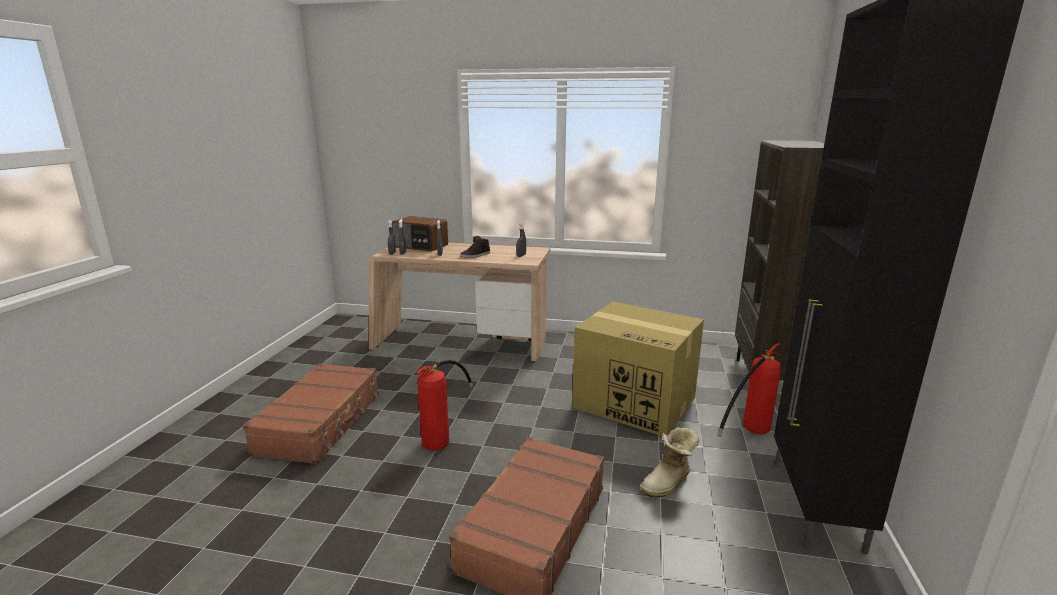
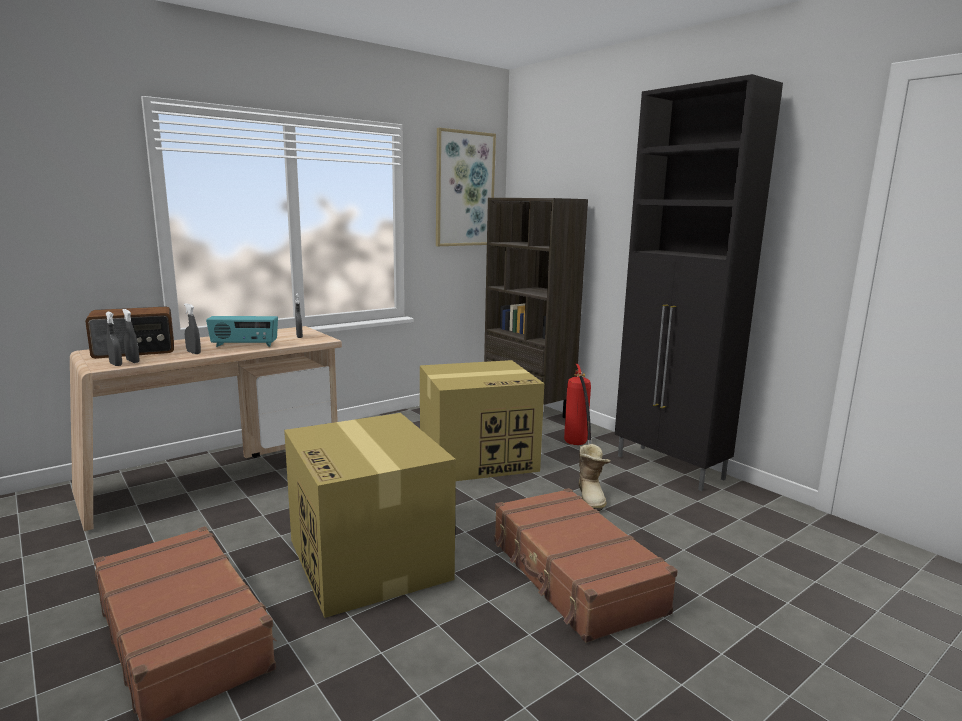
camera: 50 degrees left, 5 degrees down
fire extinguisher [416,360,473,451] -> cardboard box [284,413,456,618]
black shoe [460,236,490,258] -> radio [206,316,278,347]
none -> picture [436,128,496,246]

